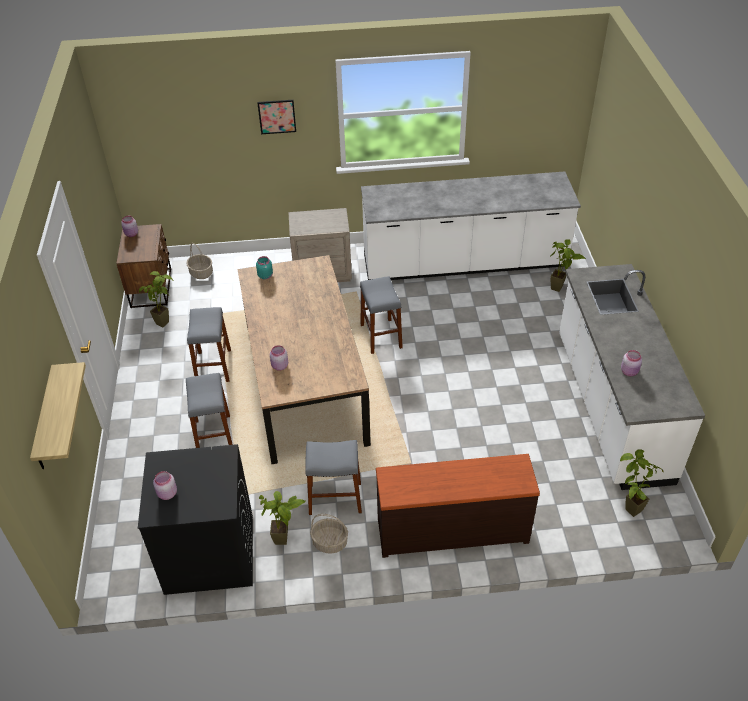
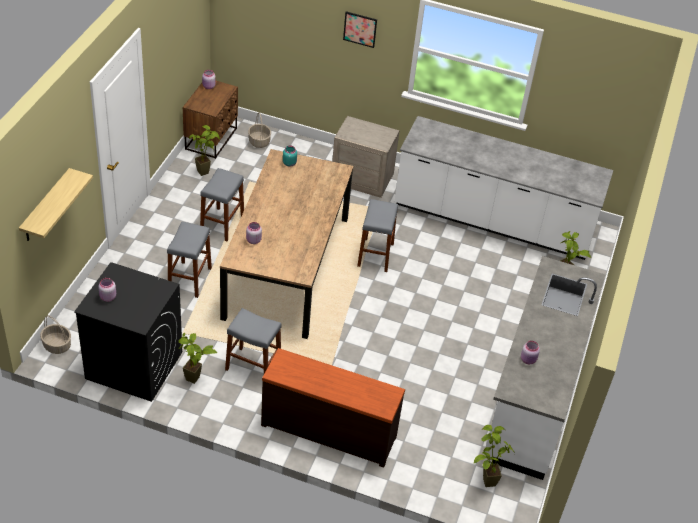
camera: 20 degrees right, 0 degrees up
basket [310,514,348,554] -> basket moved to [40,315,71,354]

